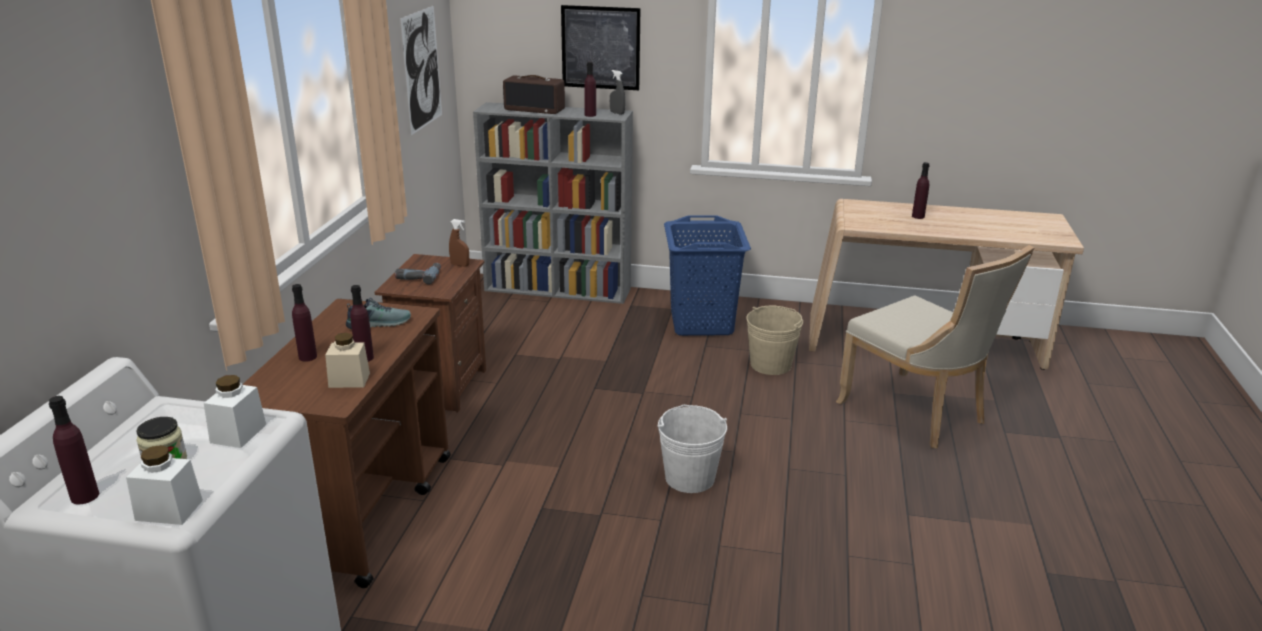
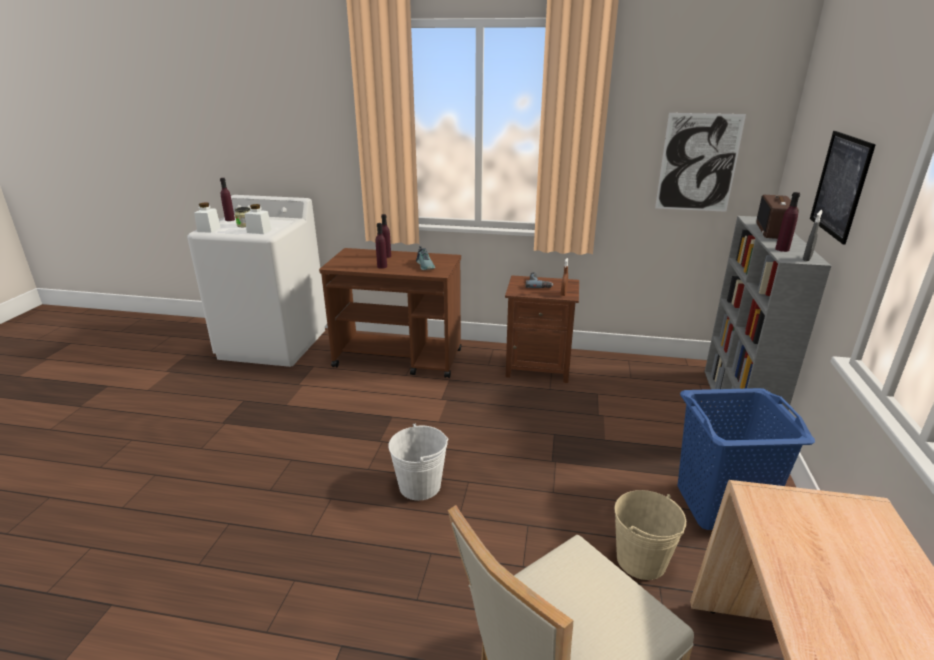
camera: 90 degrees right, 0 degrees up
beige jar [325,333,370,388] -> none
purple bottle [912,162,930,219] -> none

